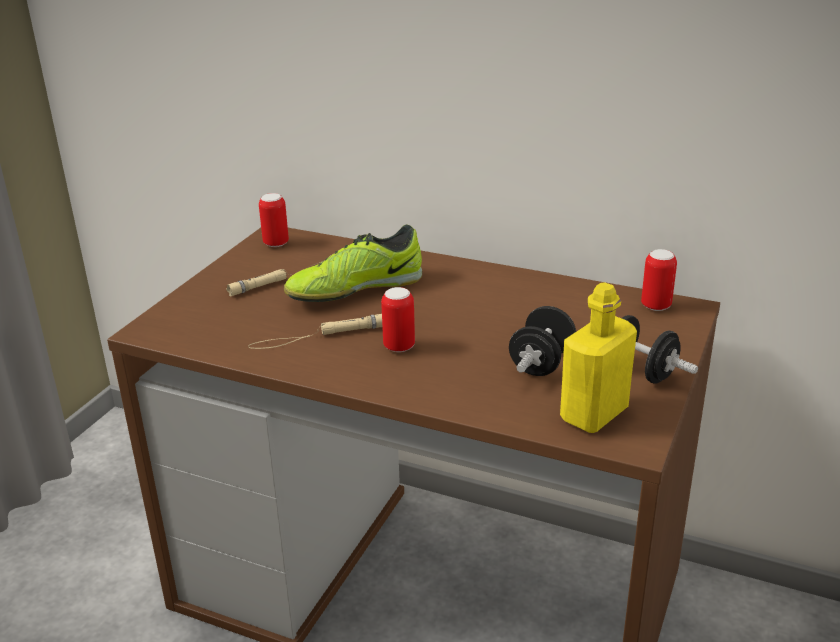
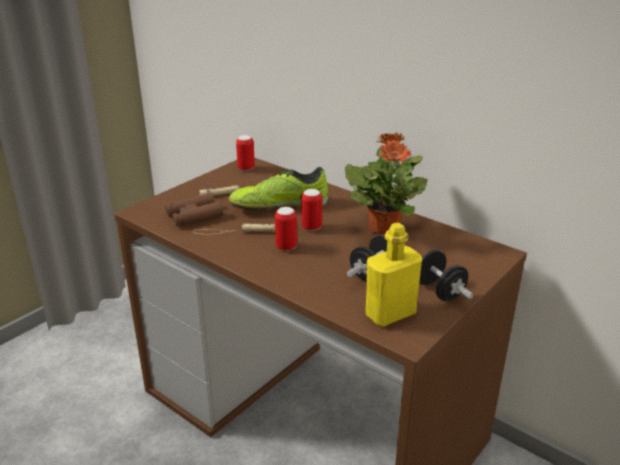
camera: 15 degrees right, 0 degrees up
can [641,249,677,311] -> can moved to [301,189,322,231]
none -> brown binoculars [165,193,223,226]
none -> potted plant [345,132,427,235]

